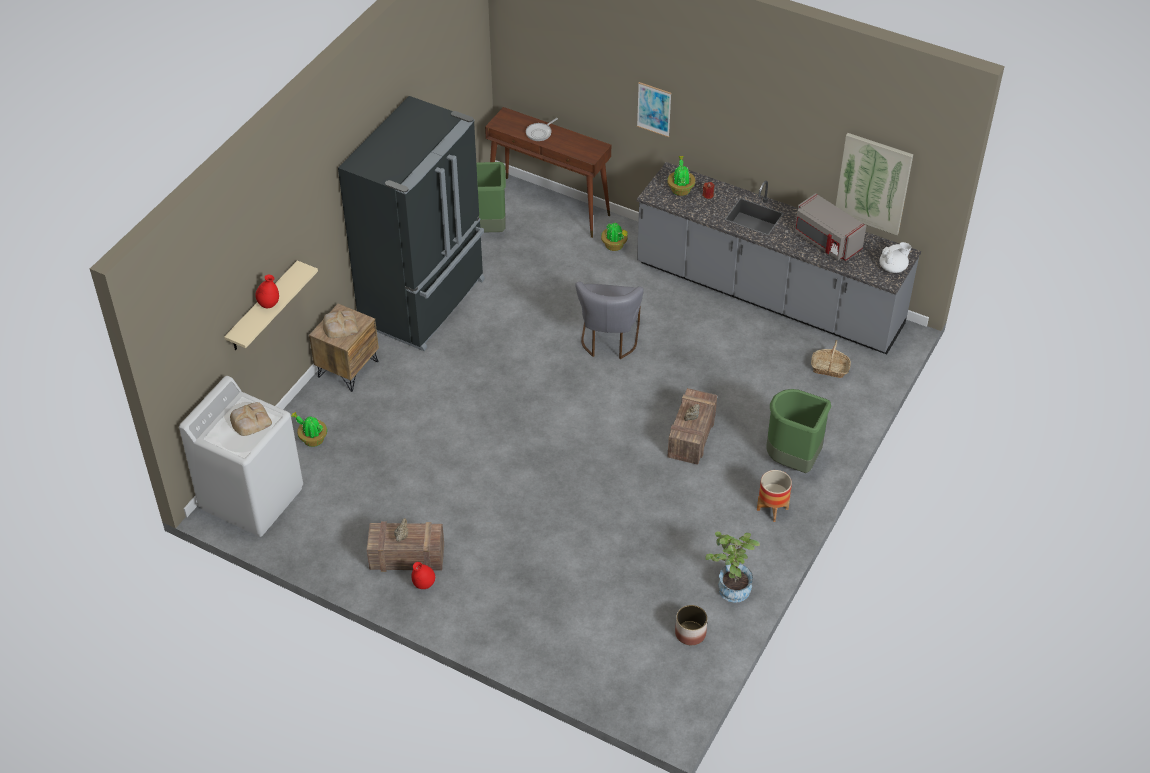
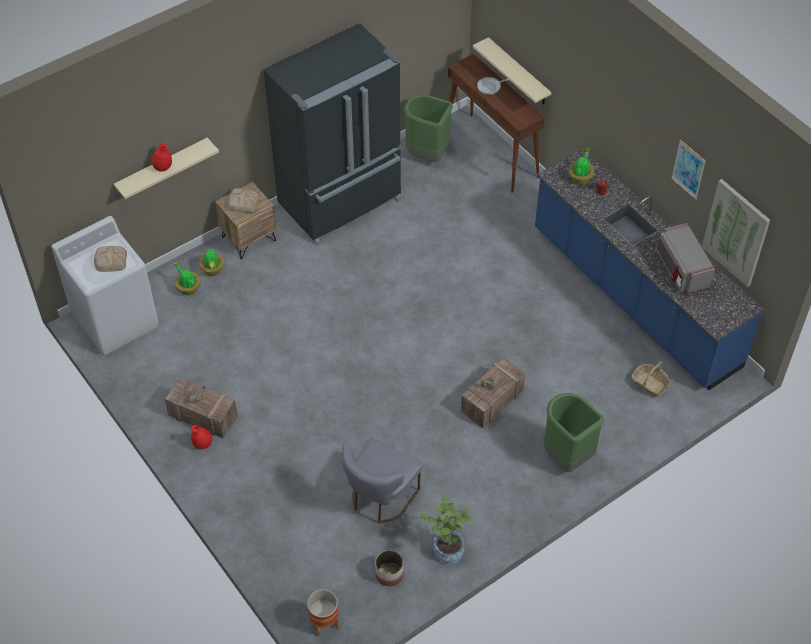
camera: 25 degrees right, 5 degrees up
grey chair [575,281,644,359] -> grey chair moved to [342,438,422,523]
potted plant [601,223,628,251] -> potted plant moved to [199,249,224,276]
picture [637,82,672,137] -> picture moved to [671,140,706,200]
grey counter [637,162,921,355] -> blue counter [535,149,764,390]
planter [757,470,792,522] -> planter moved to [307,589,339,636]
white teapot [879,242,912,273] -> none
none -> beige shelf [473,37,552,105]

